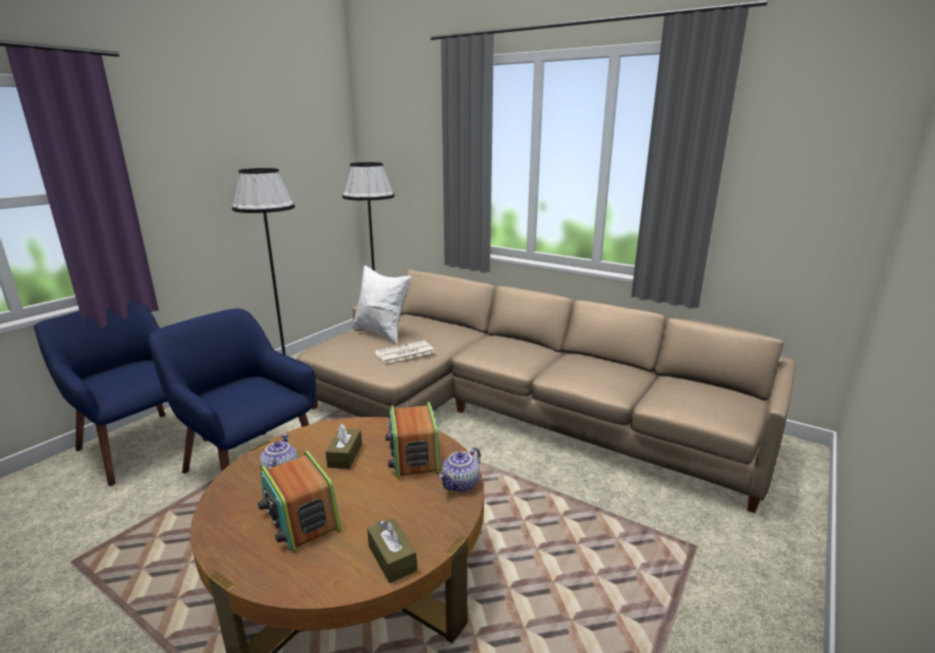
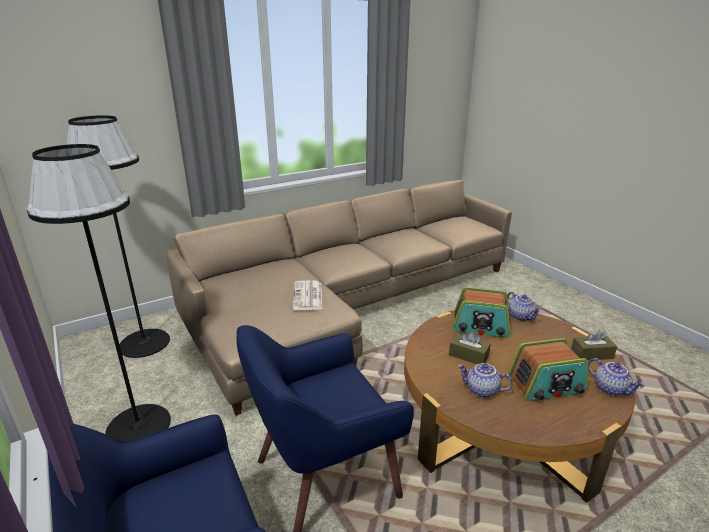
camera: 65 degrees left, 5 degrees up
white pillow [351,266,411,344] -> none
none -> teapot [588,358,645,396]

